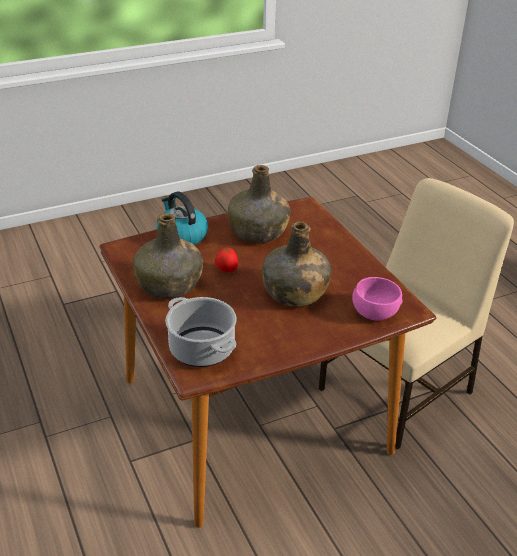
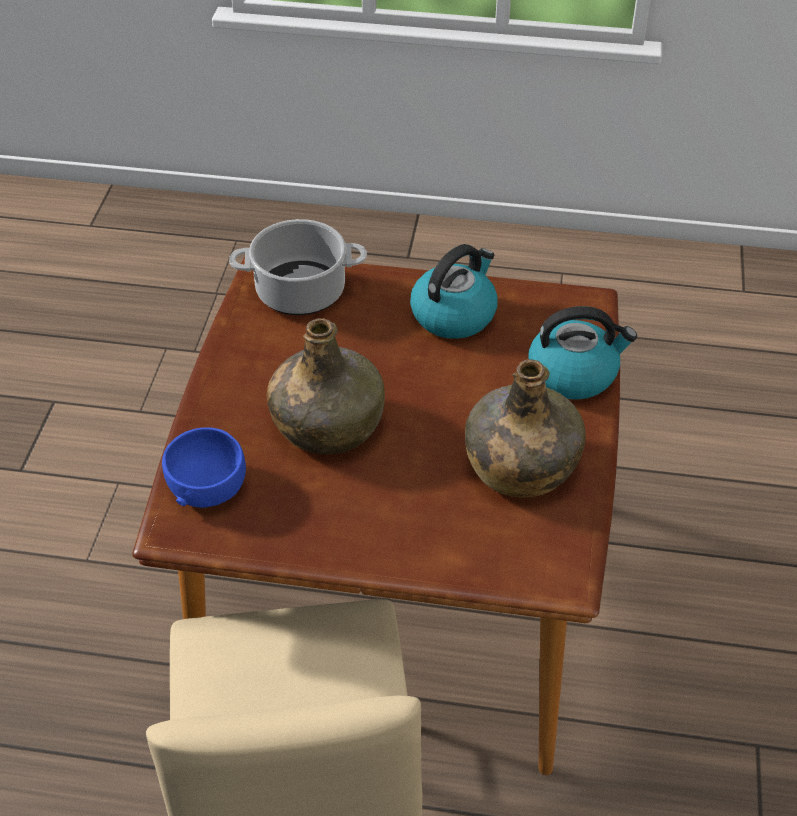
camera: 125 degrees right, 10 degrees up
green bottle [133,213,203,299] -> kettle [410,244,498,339]
tomato [215,247,238,272] -> none
pink bowl [352,277,403,321] -> blue bowl [162,427,246,508]

